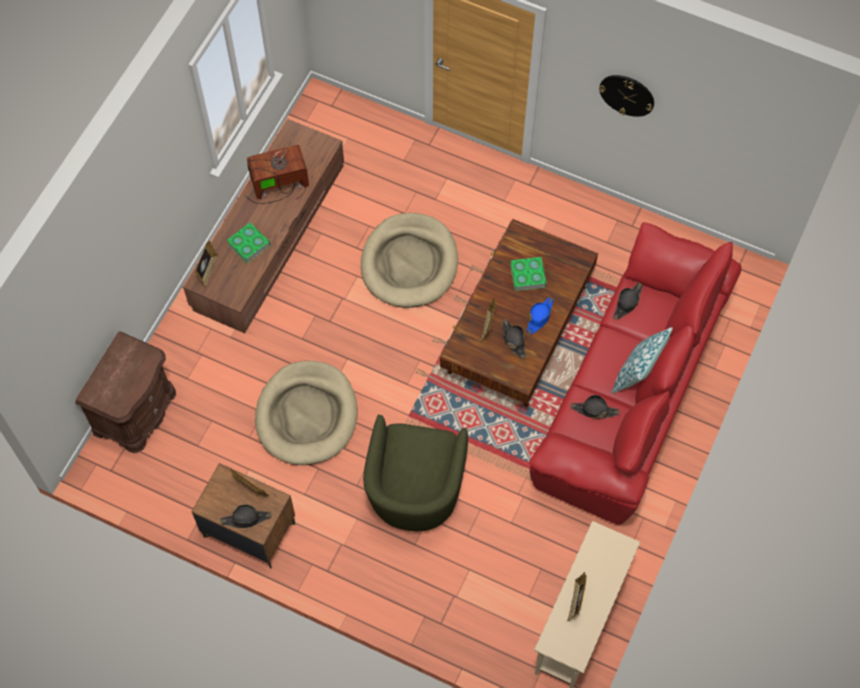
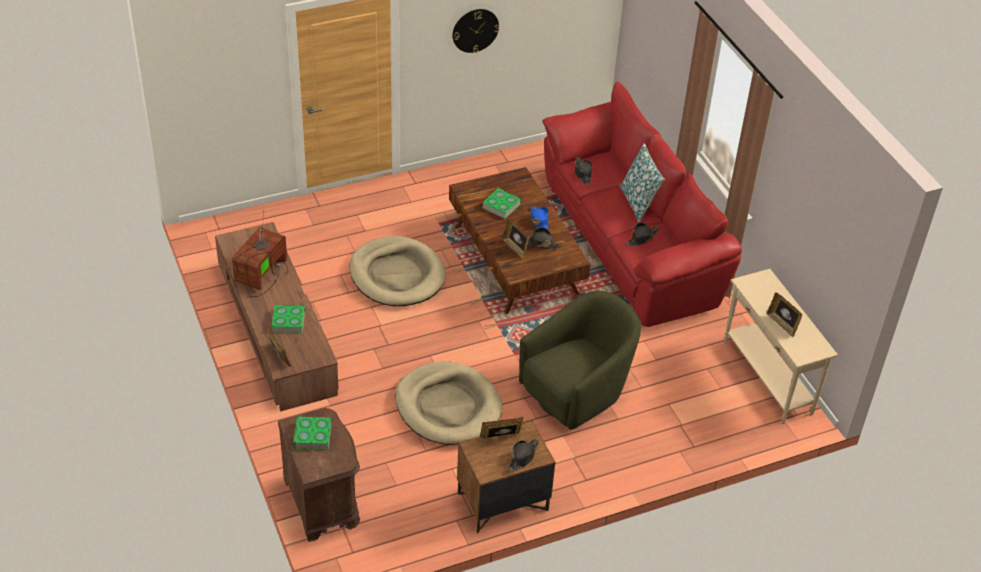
camera: 50 degrees left, 20 degrees down
green armchair [363,414,468,531] -> green armchair turned 90 degrees counterclockwise [519,291,641,430]
none -> book [293,417,331,450]

